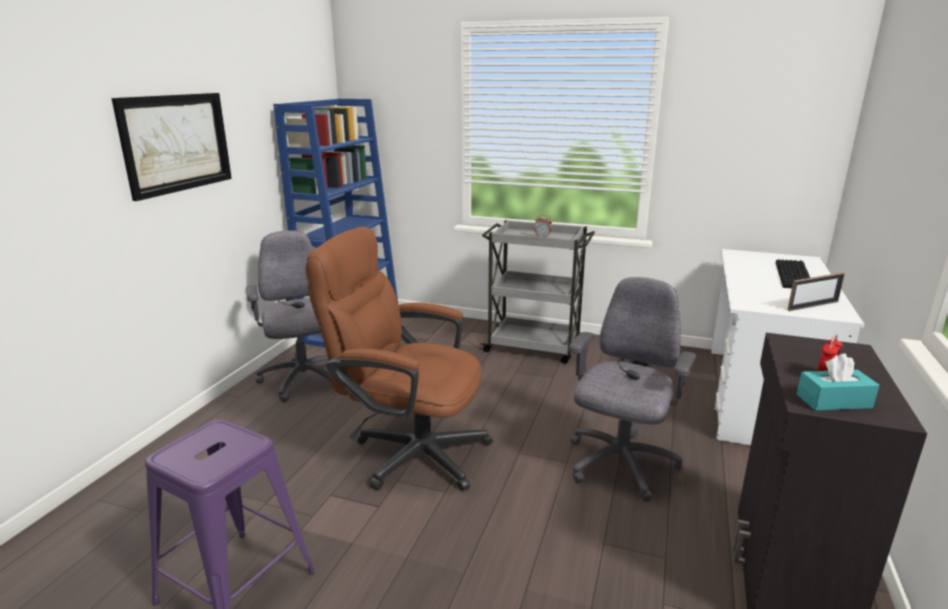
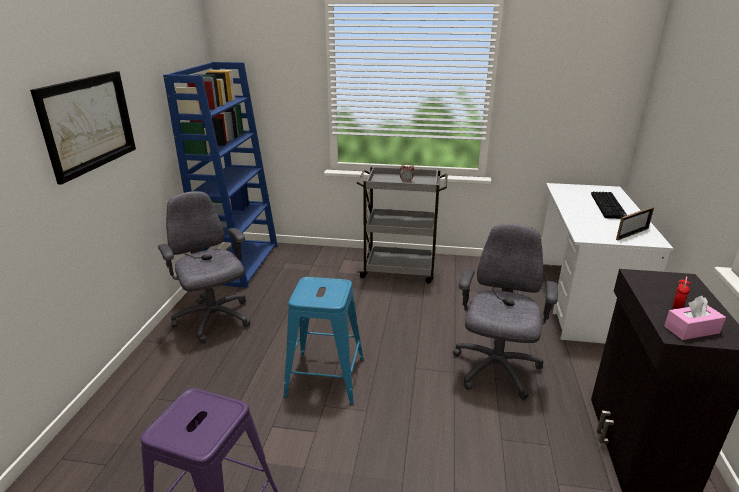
camera: 10 degrees left, 5 degrees up
brown office chair [306,226,493,491] -> blue stool [283,277,364,405]
turquoise tissue box [797,354,879,411] -> pink tissue box [664,296,726,340]

